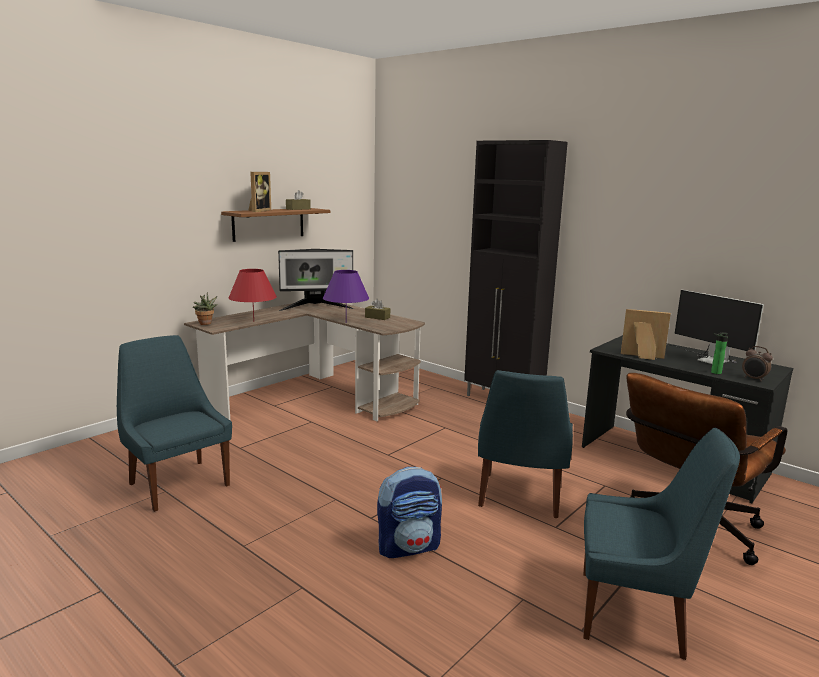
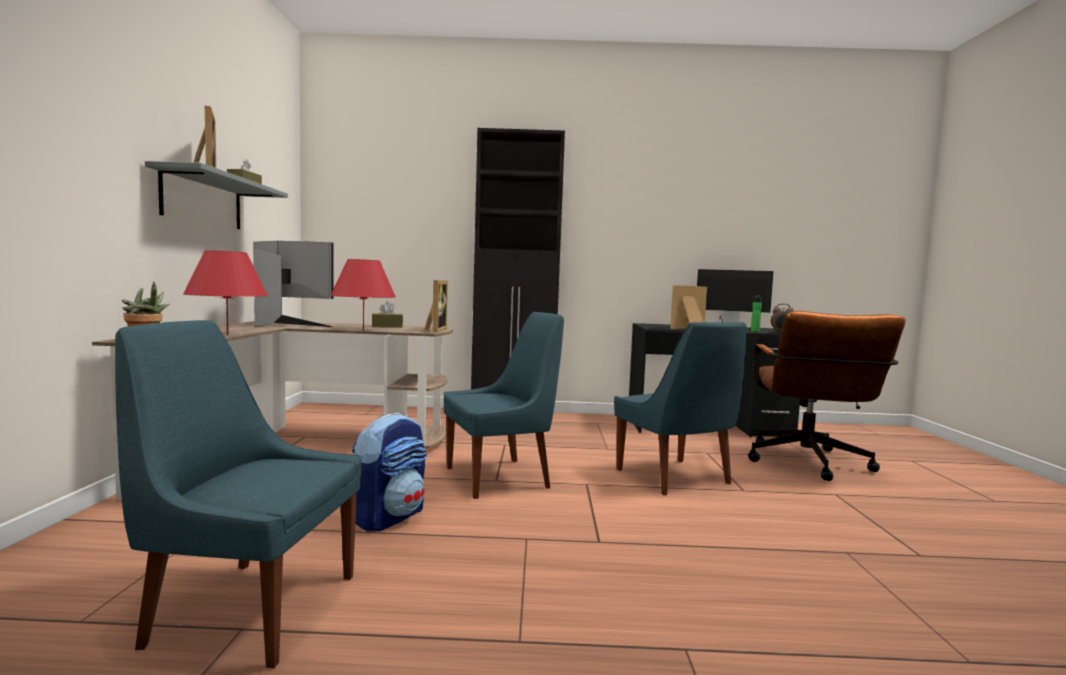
camera: 40 degrees left, 10 degrees down
brown shelf [221,208,330,242] -> grey shelf [145,161,288,229]
monitor [278,249,354,311] -> monitor turned 105 degrees counterclockwise [253,241,333,327]
purple table lamp [323,270,369,323] -> red table lamp [330,259,395,331]
backpack [377,467,442,558] -> backpack moved to [352,413,427,532]
blue chair [583,428,740,660] -> blue chair moved to [444,312,564,499]
none -> picture frame [424,280,448,333]

